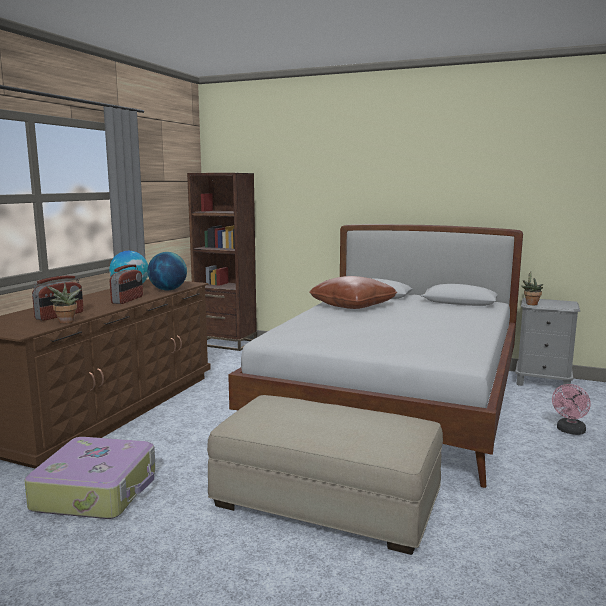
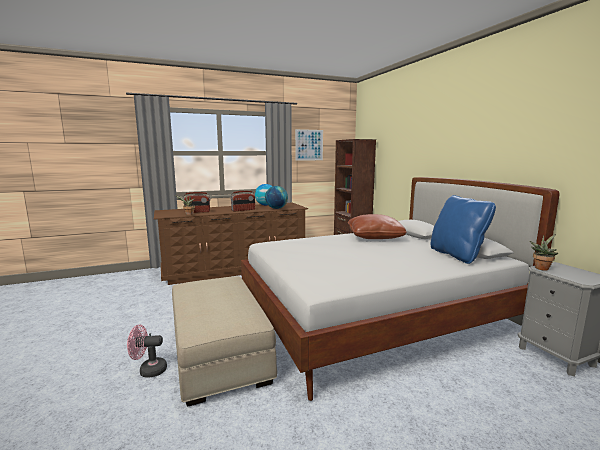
camera: 45 degrees right, 0 degrees up
suitcase [25,437,155,519] -> none
pink fan [552,384,591,435] -> pink fan moved to [127,325,167,377]
none -> picture [295,129,323,161]
none -> blue pillow [430,195,496,264]

